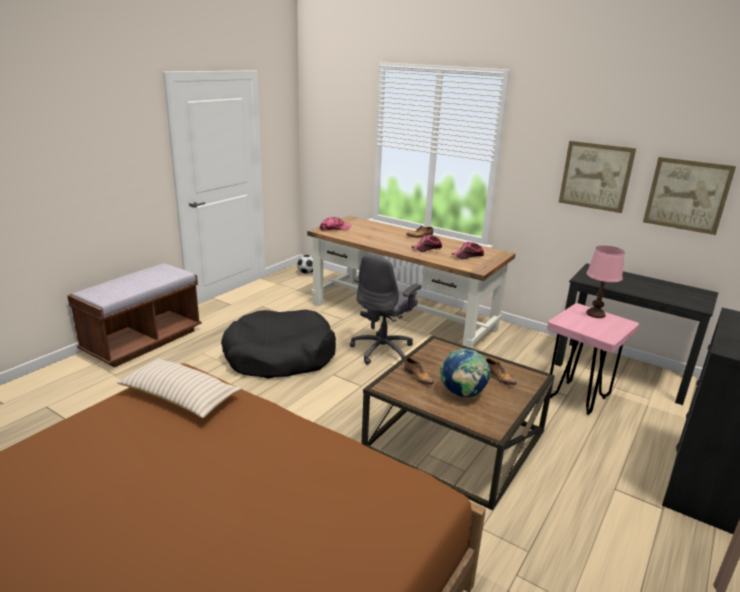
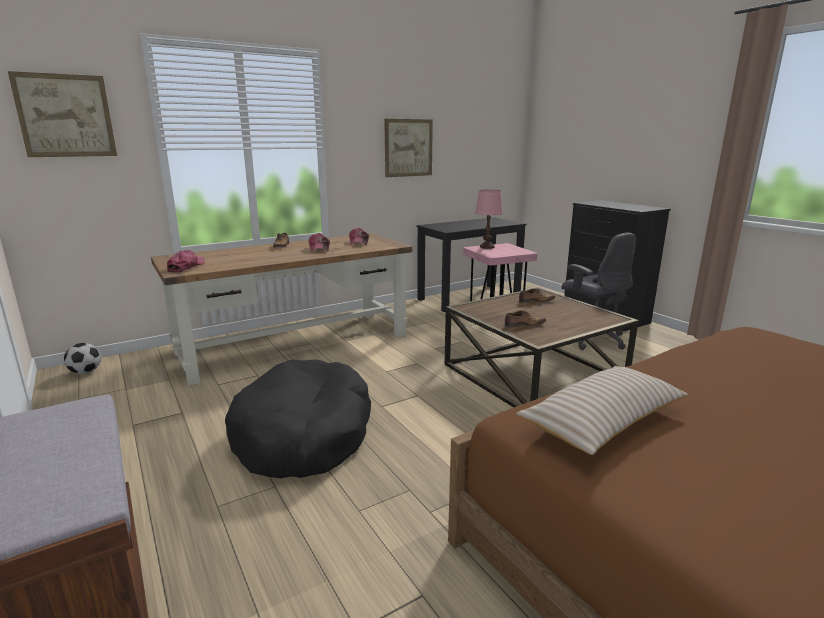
camera: 65 degrees left, 5 degrees down
grey office chair [350,254,421,365] -> grey office chair moved to [562,232,636,350]
globe [440,348,490,398] -> none
picture [643,157,736,235] -> picture moved to [8,71,117,157]

